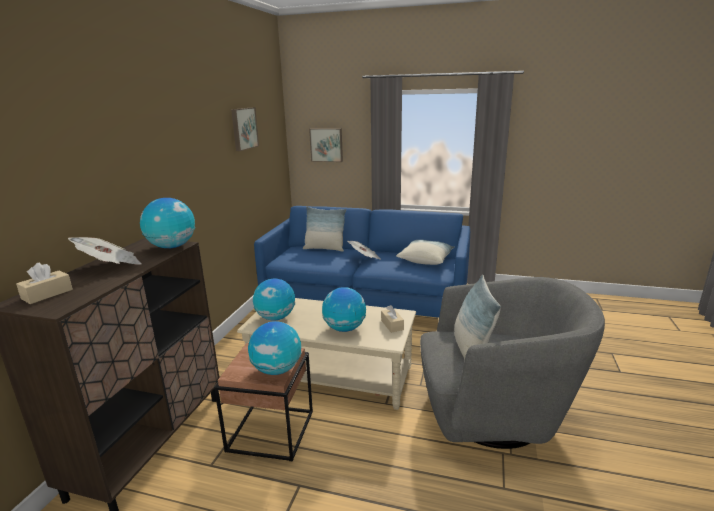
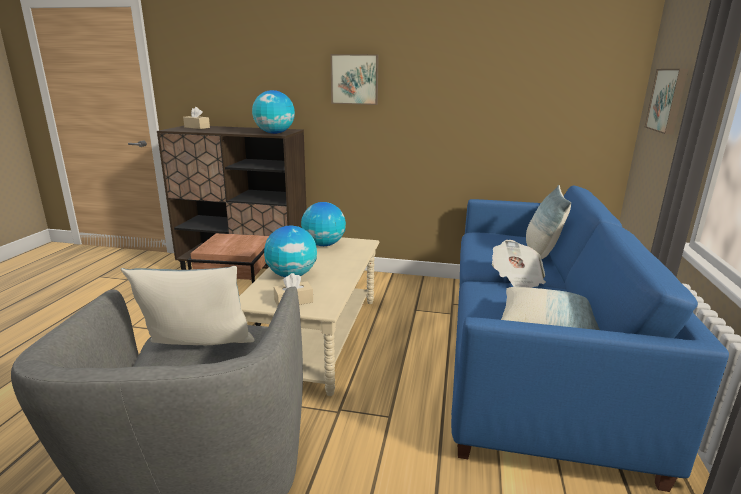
camera: 85 degrees right, 0 degrees up
newspaper [68,237,142,265] -> none
picture [231,107,259,151] -> picture moved to [330,54,379,105]
globe [248,321,301,375] -> none

